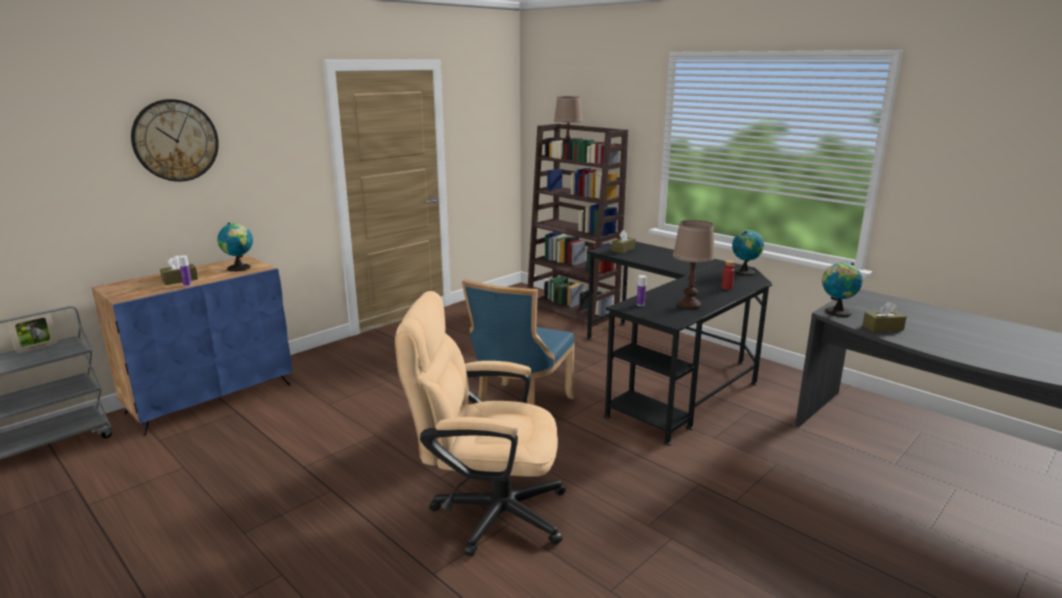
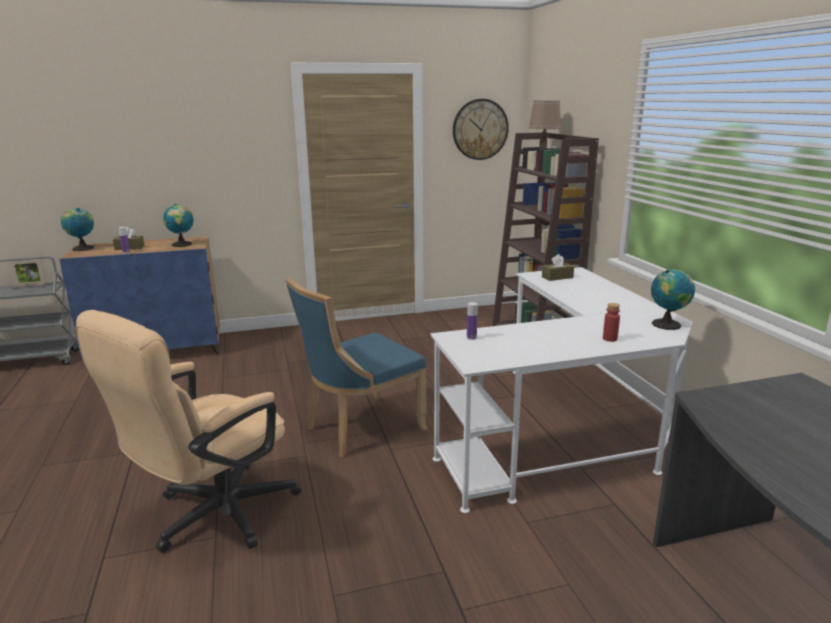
camera: 30 degrees right, 0 degrees up
wall clock [131,99,219,182] -> wall clock moved to [453,99,509,160]
beige office chair [395,291,566,556] -> beige office chair turned 90 degrees counterclockwise [75,310,301,552]
black desk [586,241,772,446] -> white desk [431,267,693,513]
brown table lamp [673,220,715,309] -> none
globe [822,262,863,317] -> globe moved to [61,208,94,251]
brown tissue box [862,301,907,332] -> none

